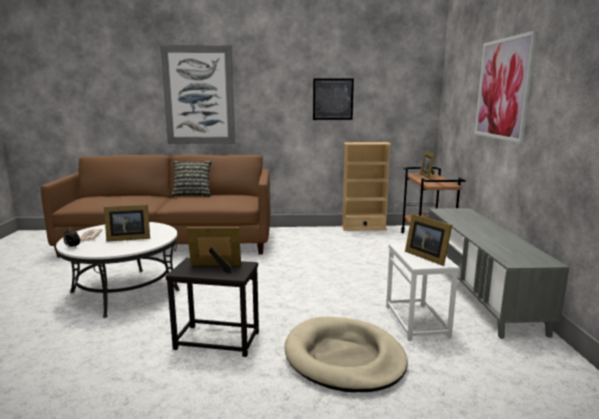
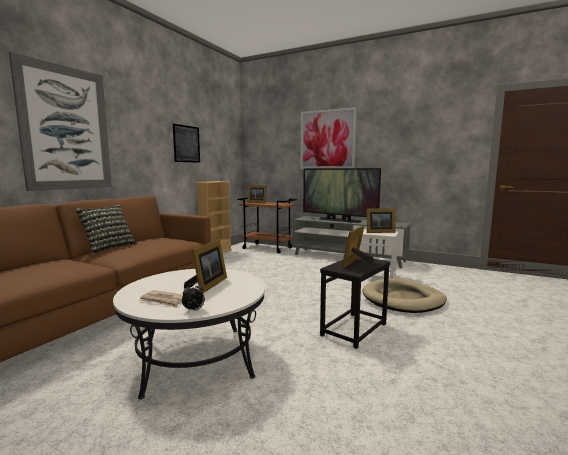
camera: 60 degrees left, 5 degrees down
none -> television [303,168,381,223]

